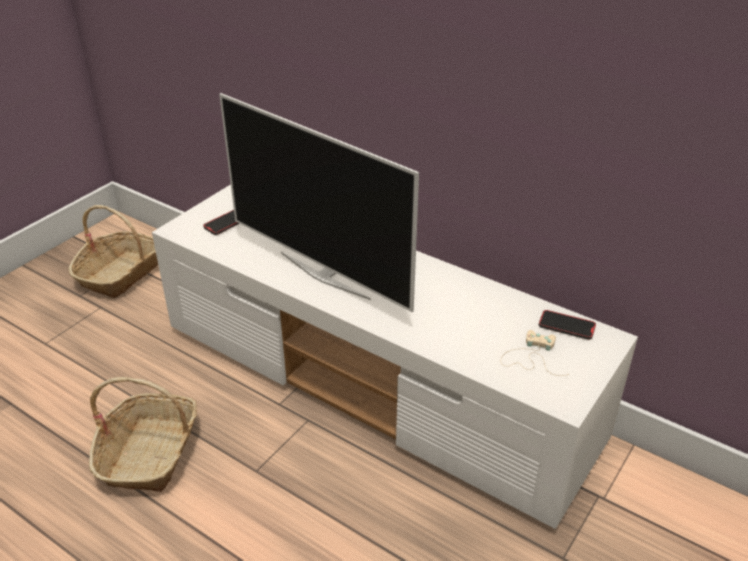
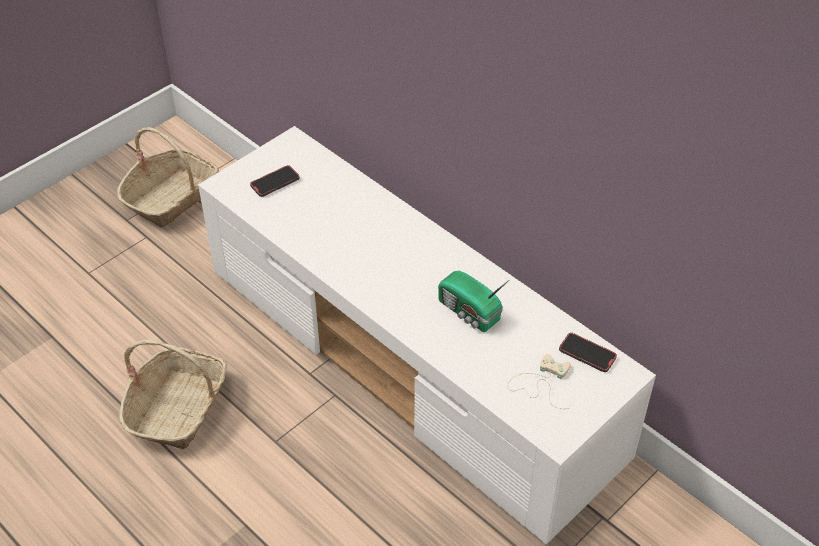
camera: 10 degrees right, 10 degrees up
television [219,93,419,312] -> none
none -> radio [438,271,509,332]

